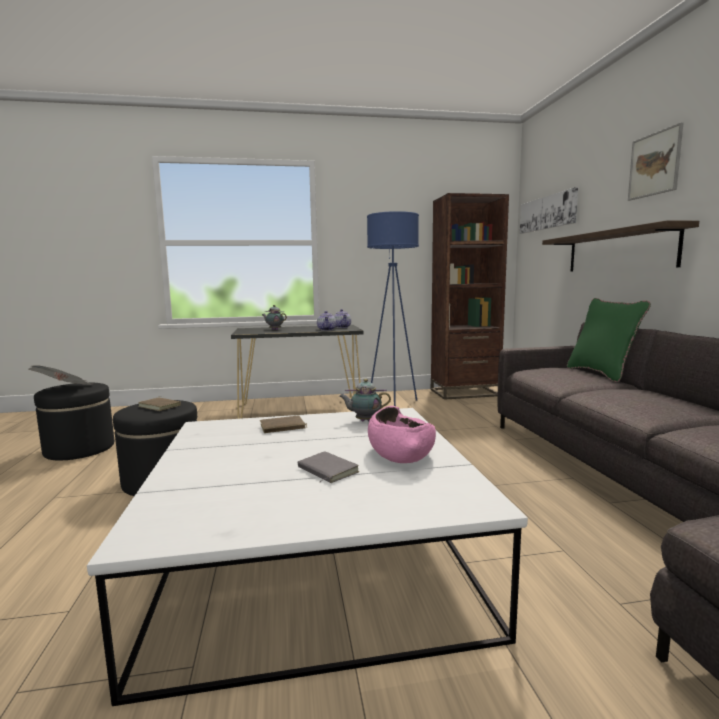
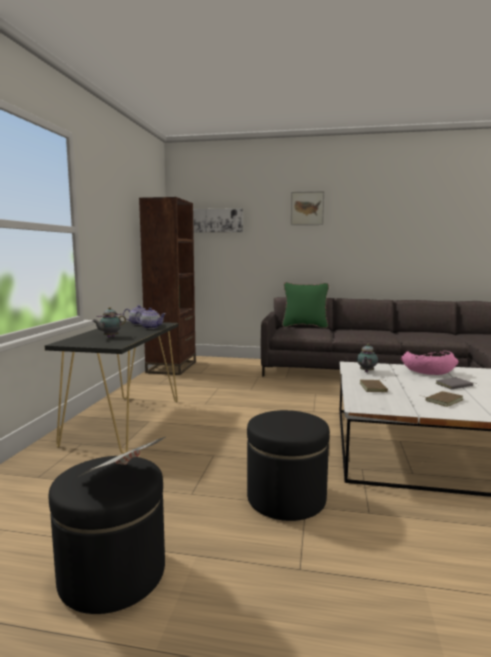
camera: 70 degrees left, 0 degrees up
brown book [138,396,181,411] -> brown book moved to [425,391,463,407]
blue floor lamp [367,211,419,407] -> none
shelf [542,220,699,271] -> none

